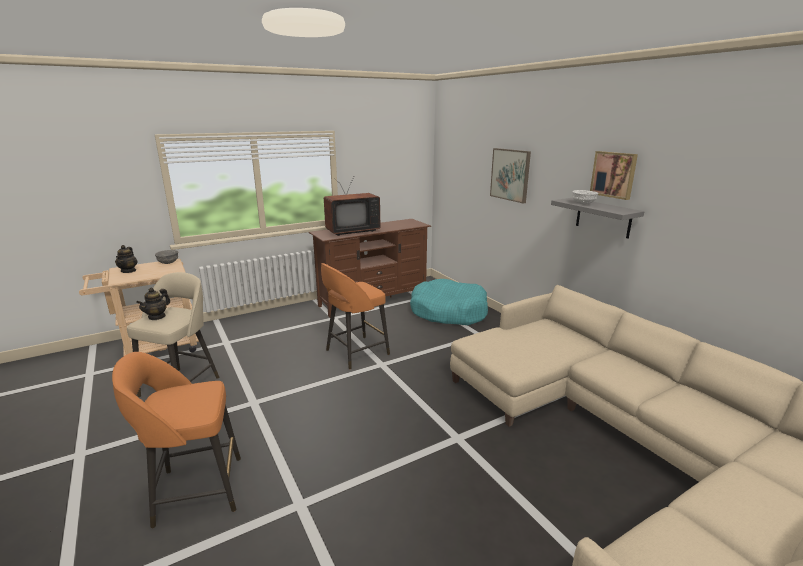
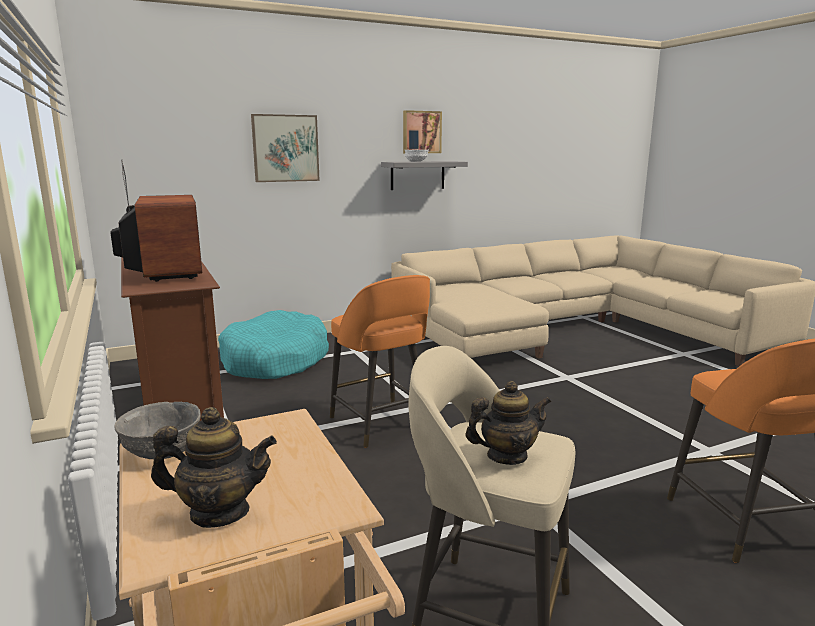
camera: 85 degrees left, 5 degrees down
teapot [136,288,170,320] -> teapot turned 45 degrees counterclockwise [465,381,551,465]

